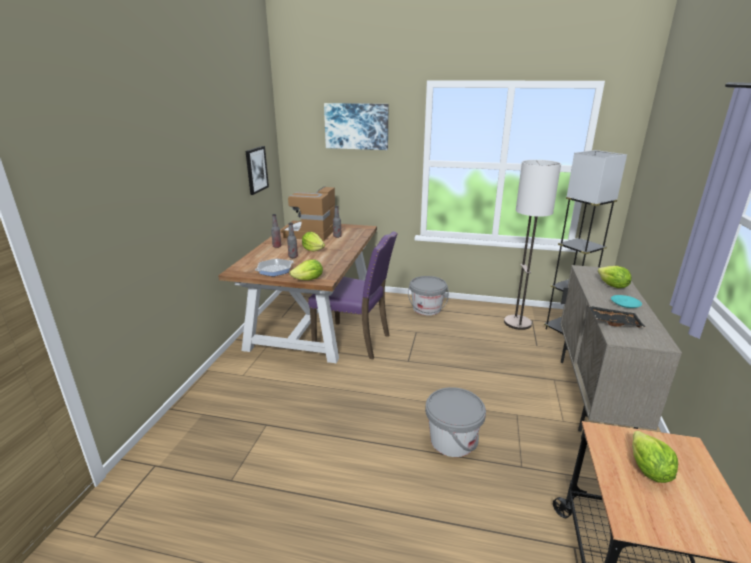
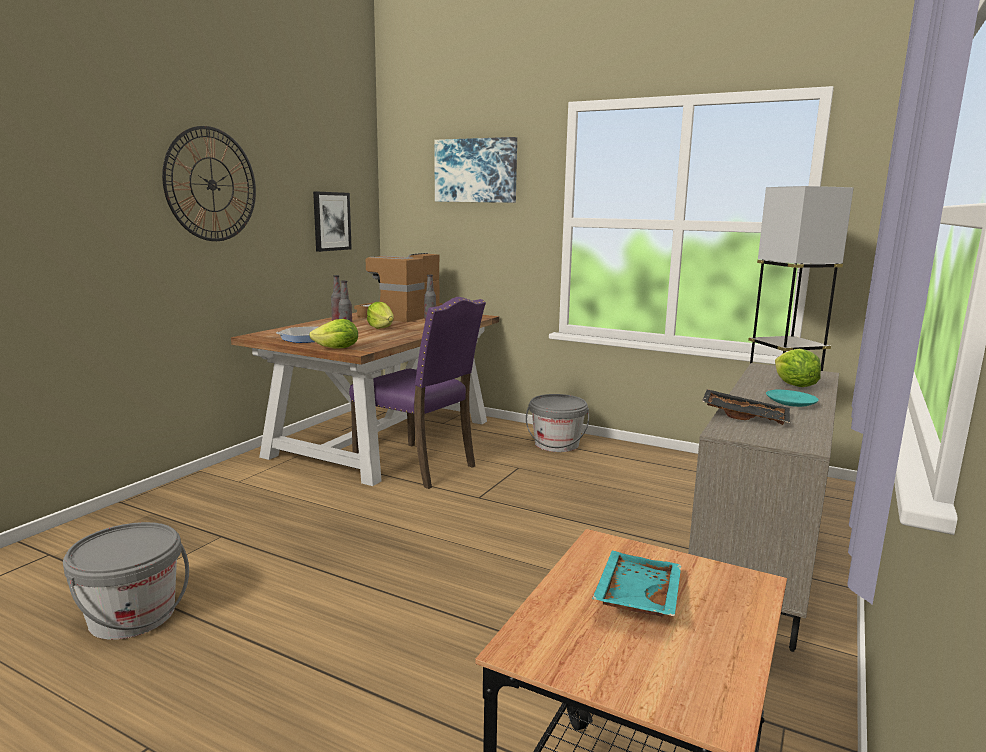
camera: 15 degrees right, 10 degrees down
grey bucket [425,387,486,457] -> grey bucket moved to [63,522,189,640]
floor lamp [504,160,561,330] -> none
lettuce [632,431,678,483] -> turquoise tray [592,551,681,617]
none -> wall clock [162,126,256,241]

